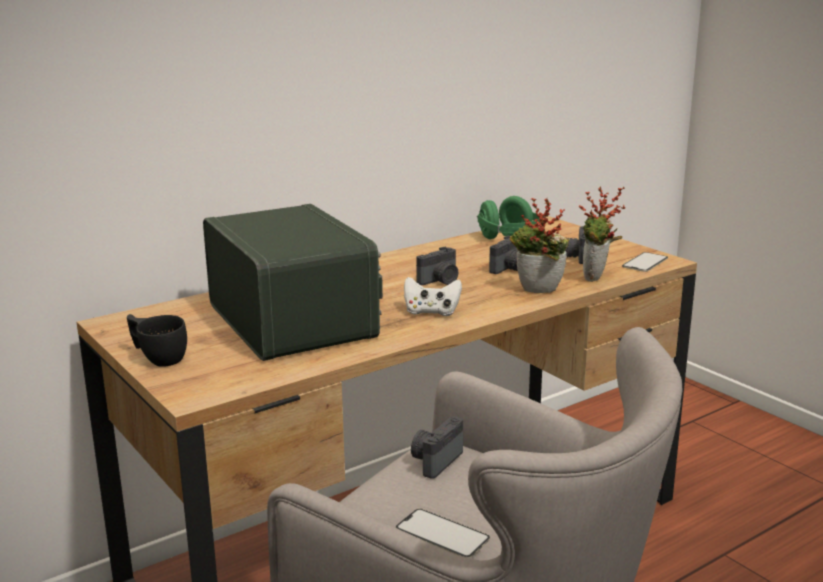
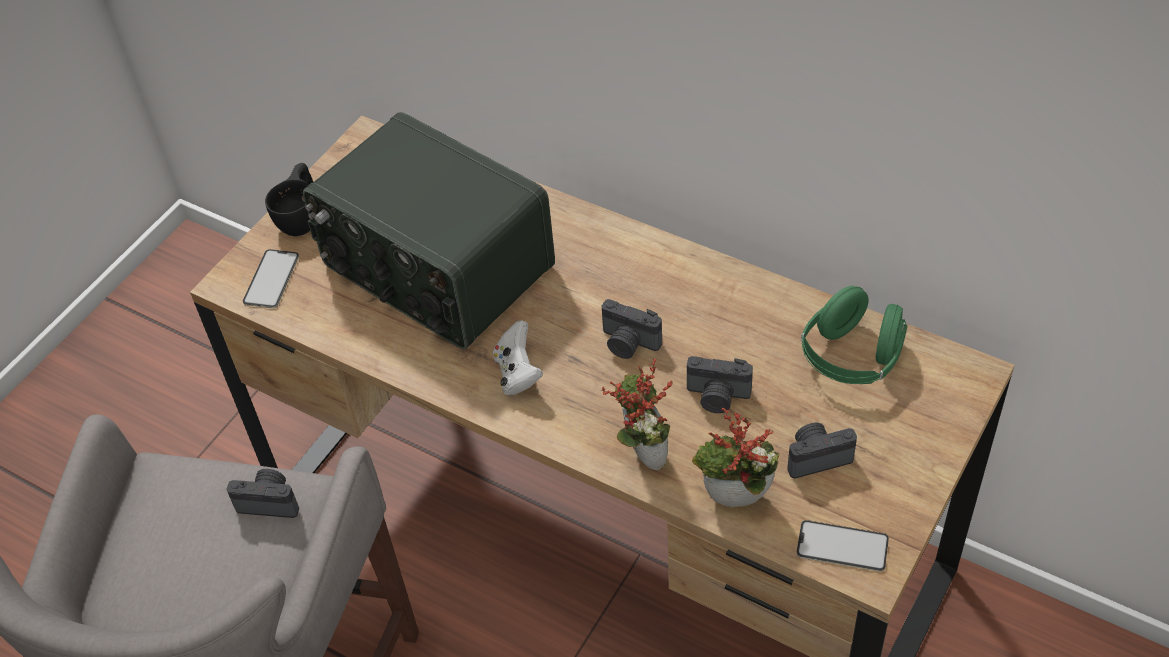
camera: 70 degrees right, 30 degrees up
radio [203,204,383,361] -> radio turned 90 degrees clockwise [303,112,555,349]
phone [396,509,490,558] -> phone moved to [243,249,299,308]

